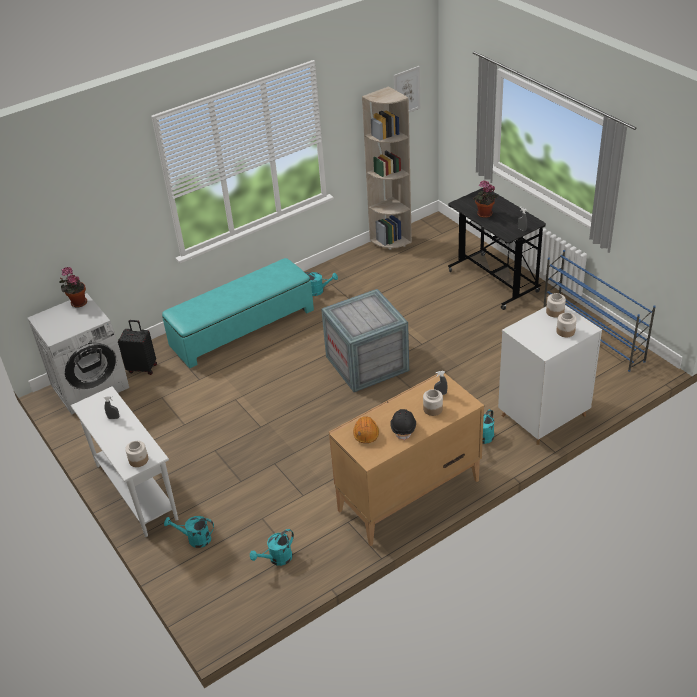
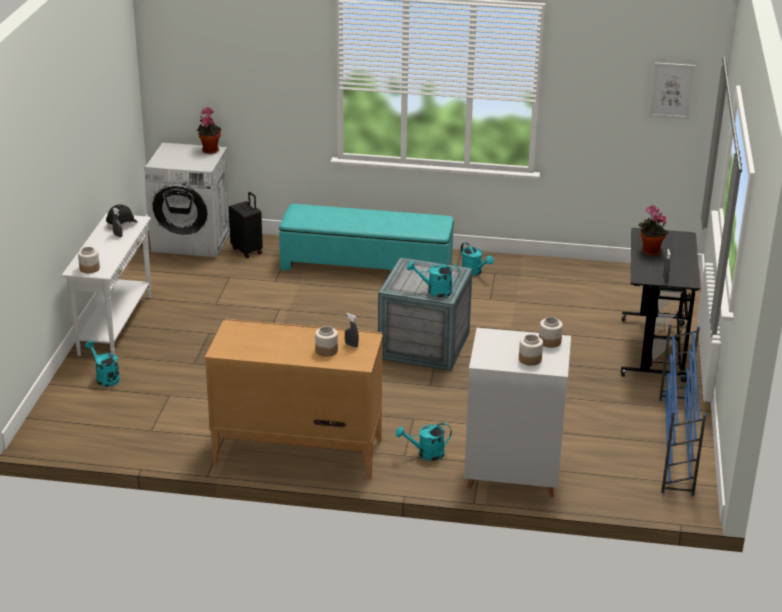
camera: 40 degrees right, 10 degrees down
turquoise watering can [250,529,294,566] -> turquoise watering can moved to [407,261,459,297]
orange hard hat [353,416,379,443] -> none
beige bookcase [362,86,412,250] -> none
black hard hat [390,409,416,441] -> black hard hat moved to [106,205,138,230]

